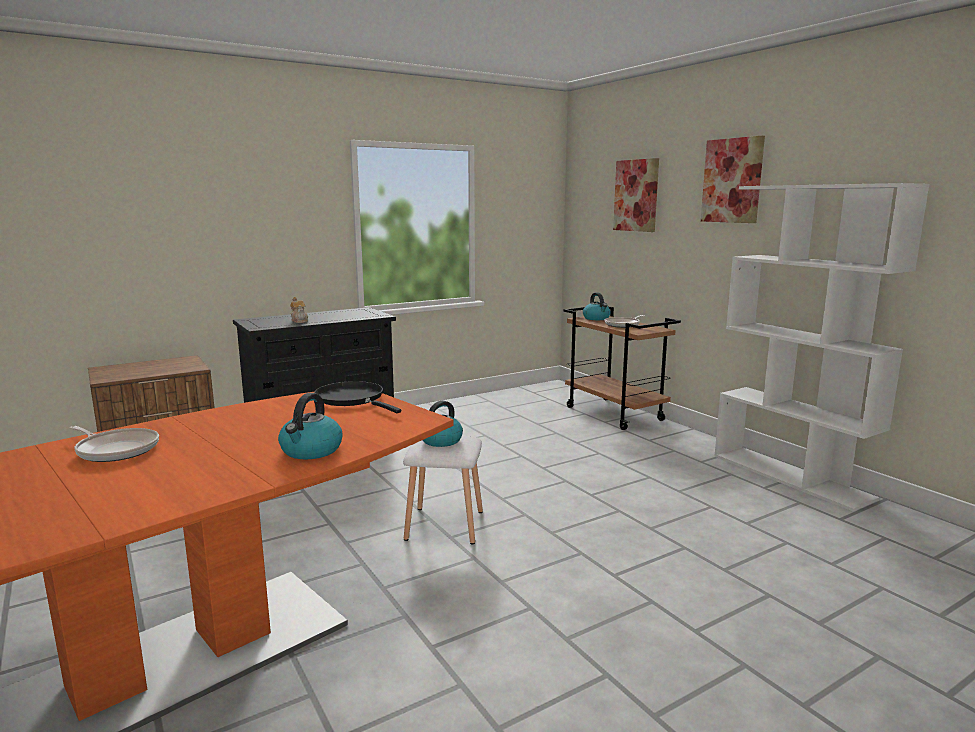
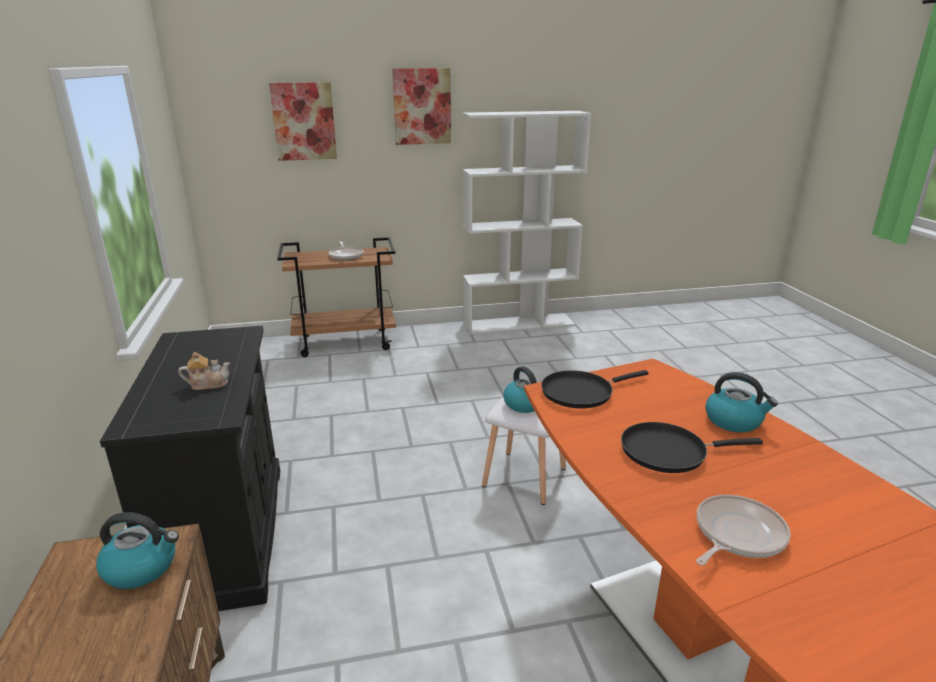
camera: 70 degrees left, 10 degrees up
kettle [583,292,611,320] -> kettle moved to [96,512,179,589]
none -> black frying pan [621,422,763,473]

